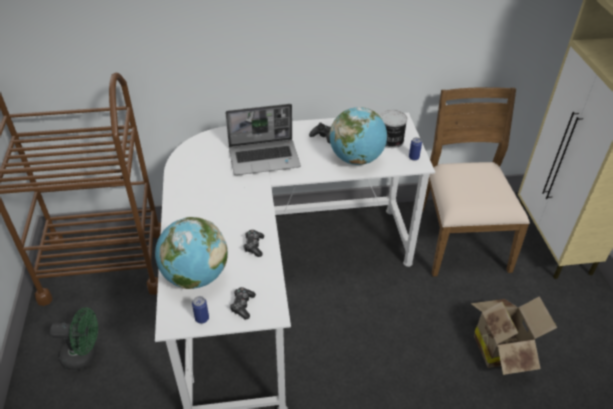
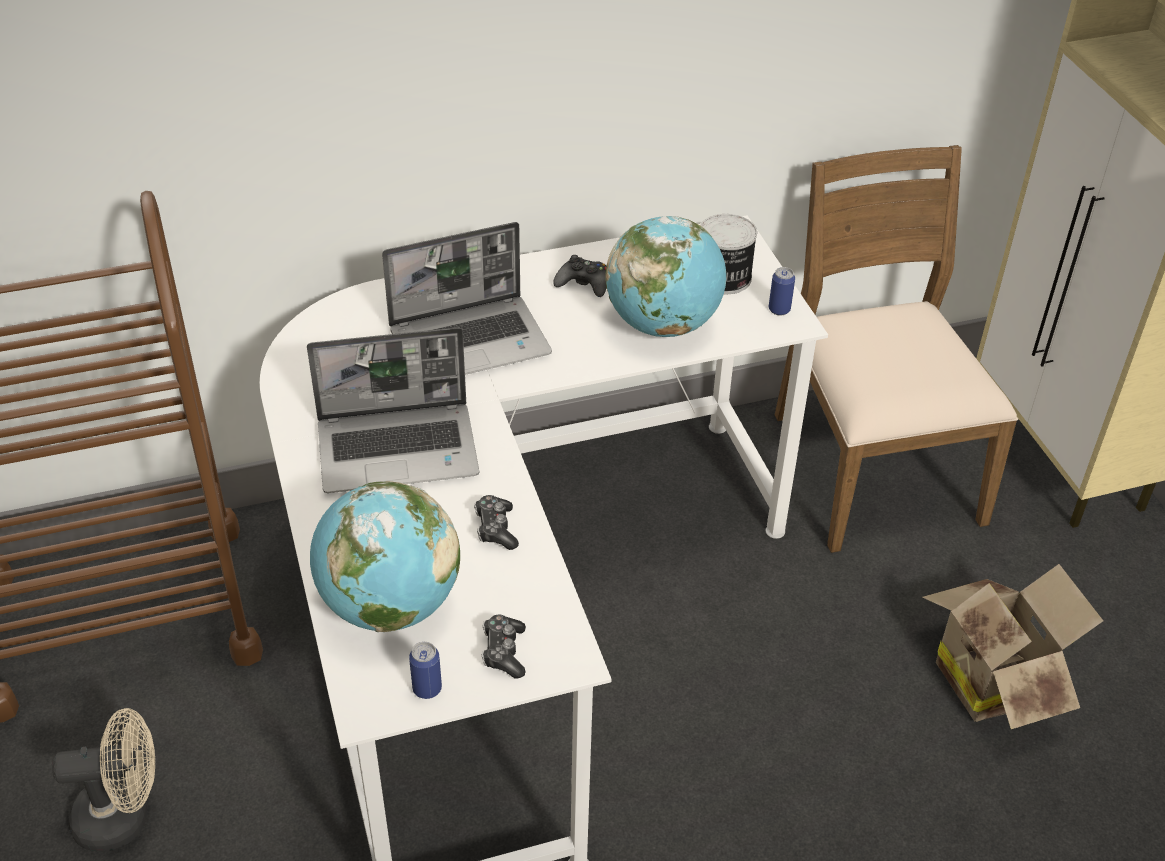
camera: 10 degrees left, 0 degrees up
green fan [50,307,98,371] -> beige fan [52,708,155,851]
none -> laptop [307,327,479,493]

